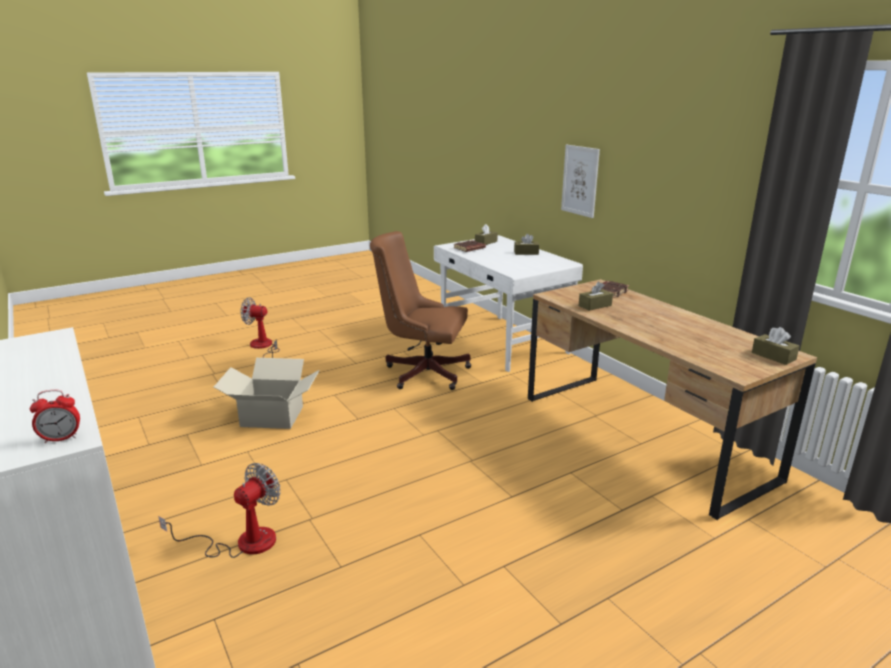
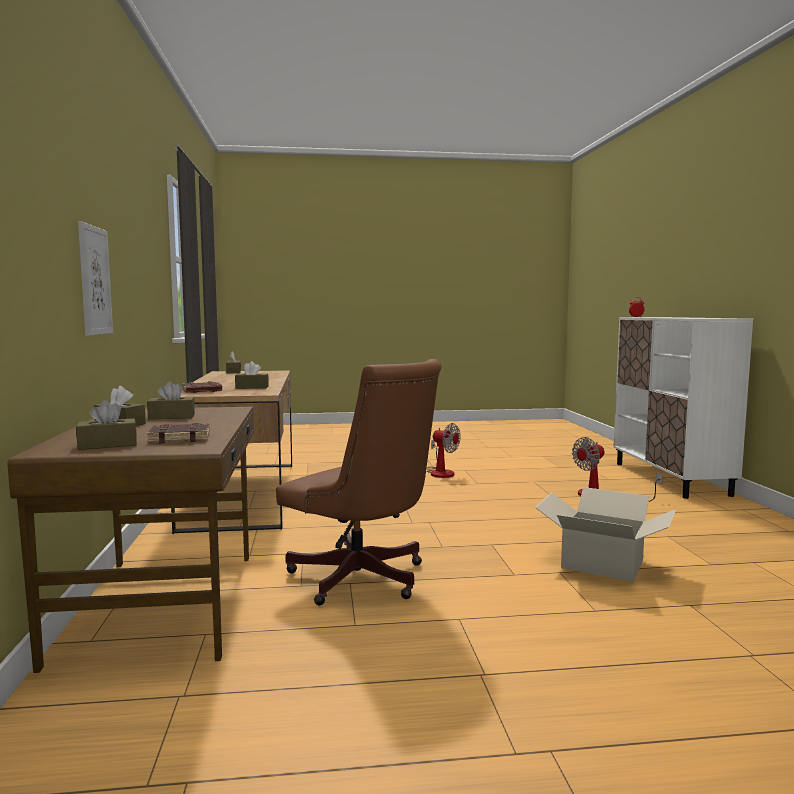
camera: 155 degrees left, 15 degrees down
fan [241,297,280,358] -> fan moved to [426,423,461,478]
white desk [434,235,583,372] -> brown desk [8,407,254,673]
none -> brown tissue box [147,381,195,420]

